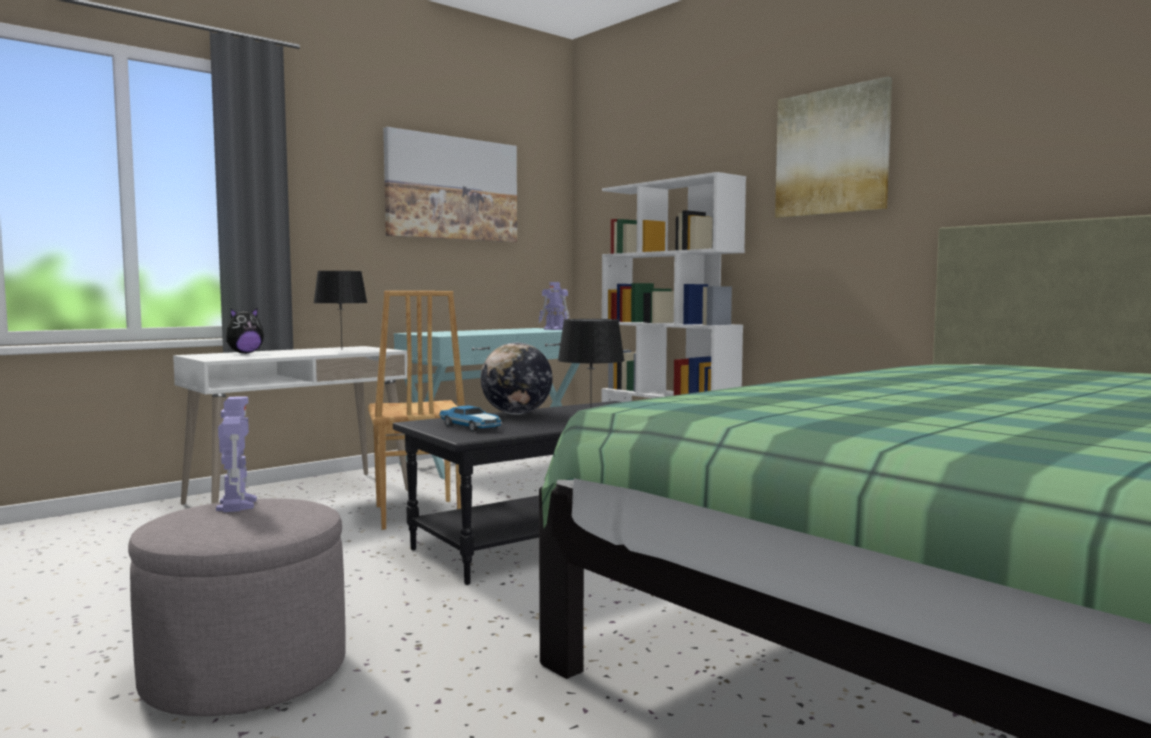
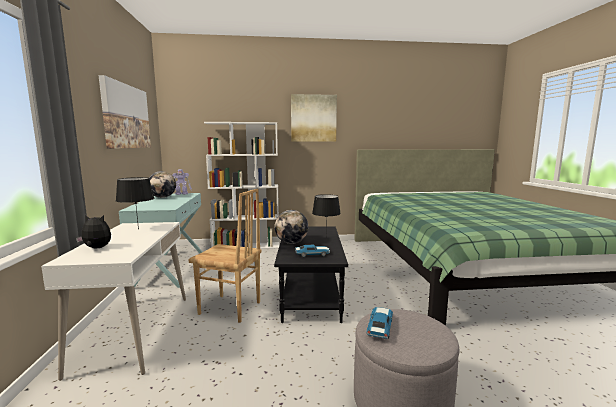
camera: 55 degrees left, 5 degrees up
toy robot [216,396,257,512] -> toy car [367,307,393,339]
plush toy [226,308,264,354] -> plush toy turned 75 degrees counterclockwise [76,214,111,248]
none -> globe [149,171,176,198]

